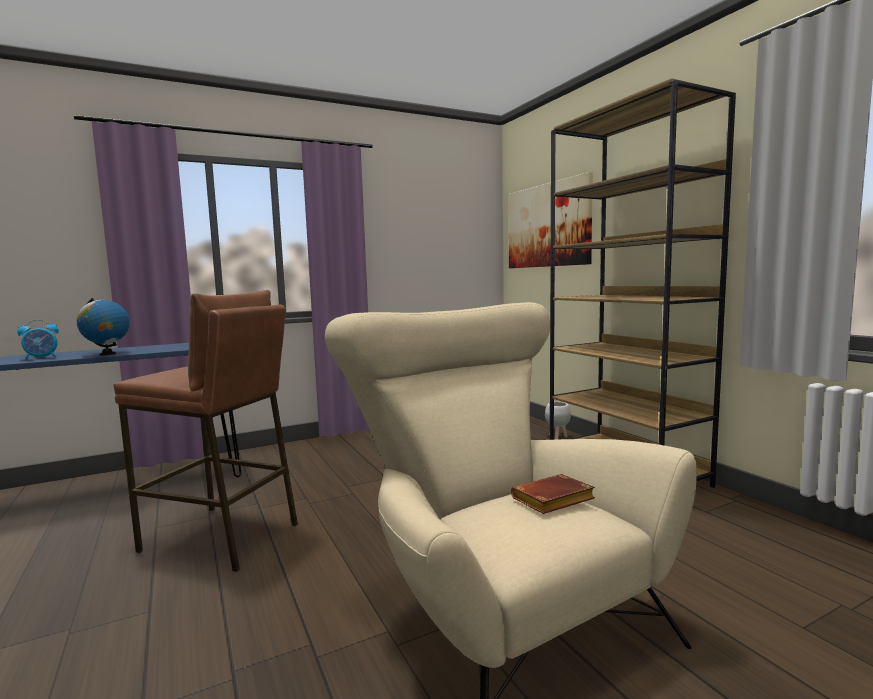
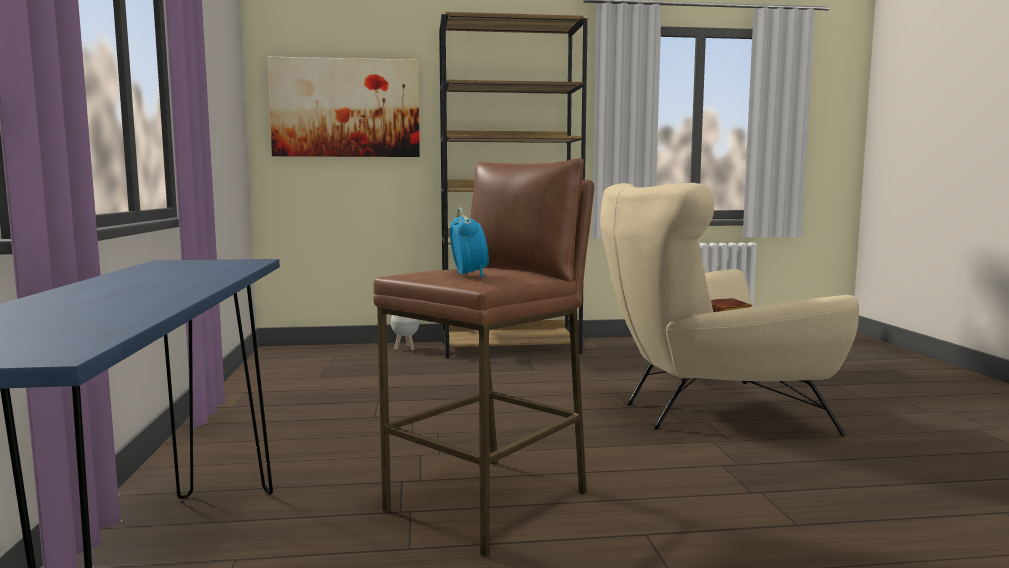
camera: 70 degrees left, 0 degrees up
alarm clock [17,319,59,360] -> alarm clock moved to [450,208,489,278]
globe [77,298,130,356] -> none

